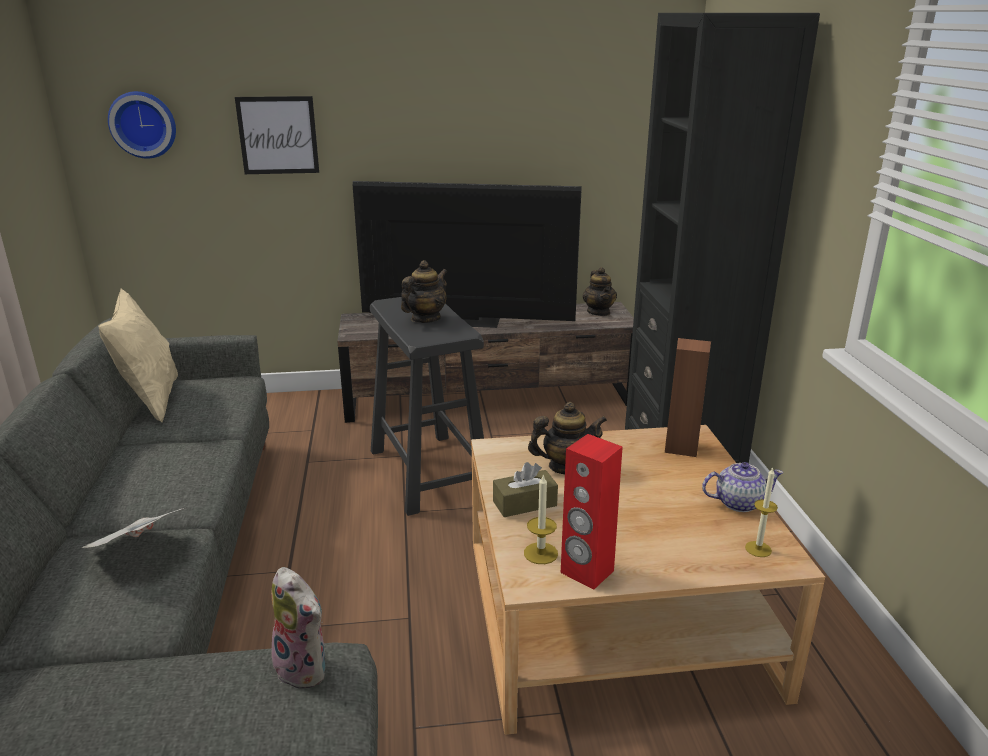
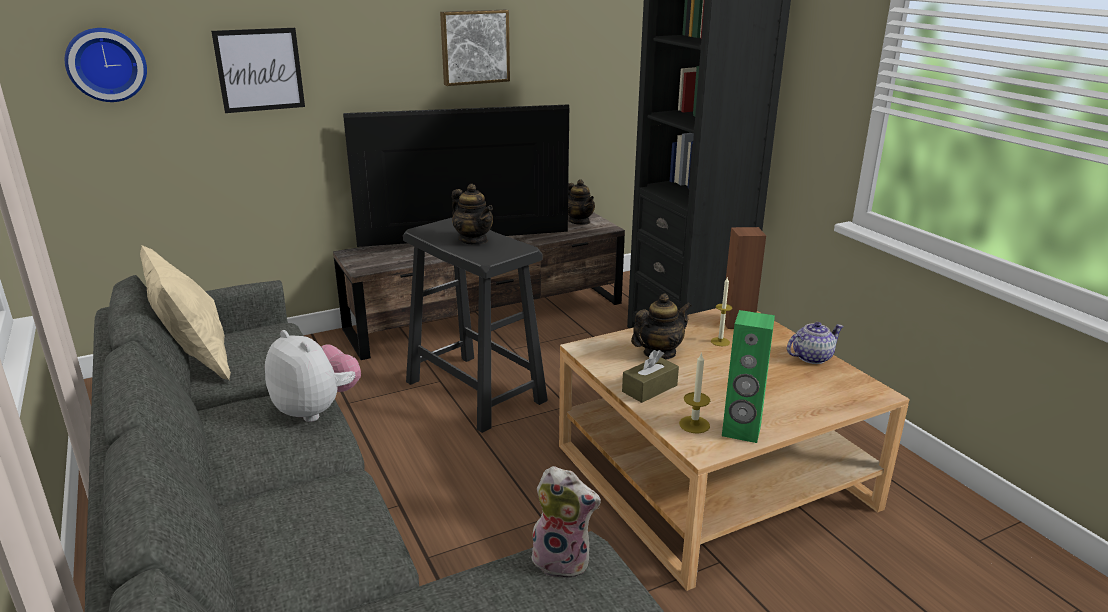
camera: 20 degrees left, 0 degrees up
newspaper [82,508,185,548] -> none
teapot [401,260,447,323] -> teapot turned 120 degrees clockwise [452,184,493,245]
red speaker [561,434,622,589] -> green speaker [722,310,775,443]
candle [745,467,778,557] -> candle moved to [711,276,732,346]
none -> plush toy [265,330,361,422]
none -> picture [440,10,510,86]

